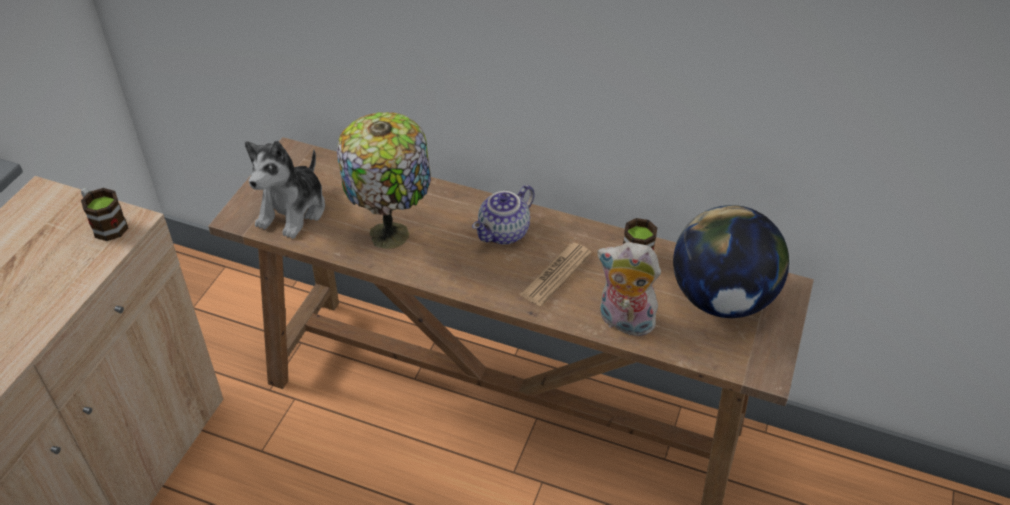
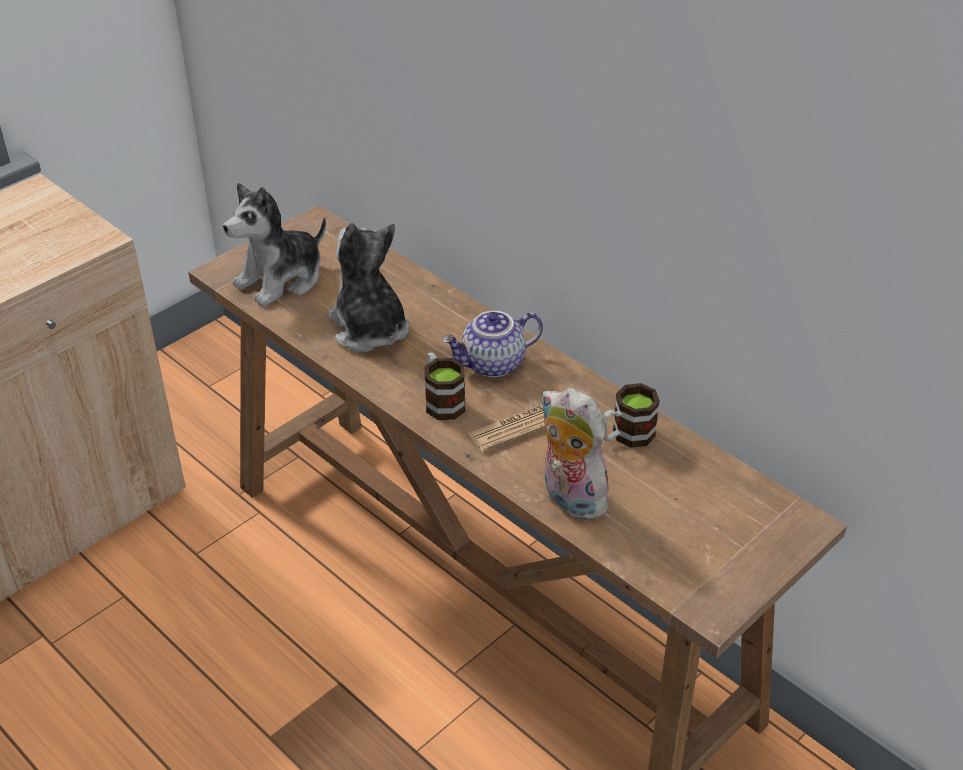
camera: 25 degrees right, 5 degrees down
mug [81,188,128,241] -> mug moved to [425,352,465,420]
table lamp [337,112,431,249] -> plush toy [327,223,410,352]
globe [673,205,789,318] -> none

